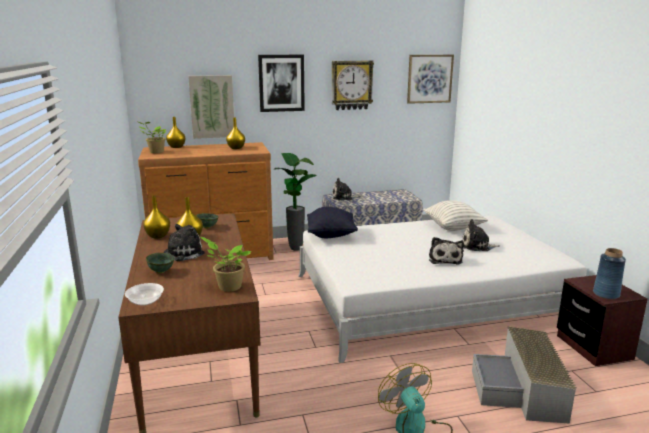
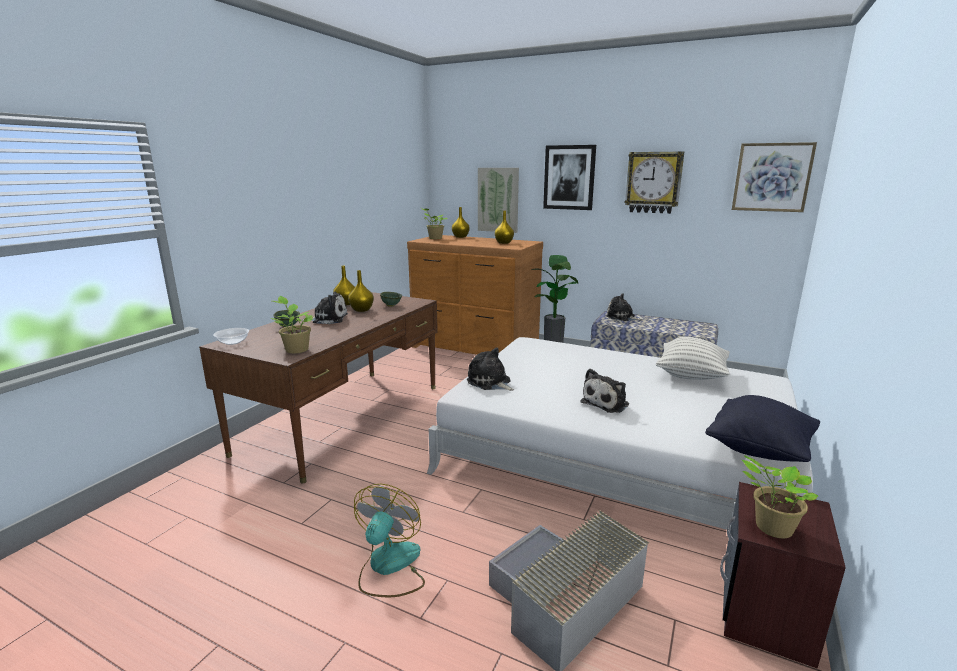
camera: 40 degrees right, 0 degrees up
black pillow [307,207,358,238] -> black pillow moved to [705,395,820,462]
plush toy [462,219,500,251] -> plush toy moved to [467,348,514,391]
blue vase [593,248,626,299] -> potted plant [742,455,818,538]

